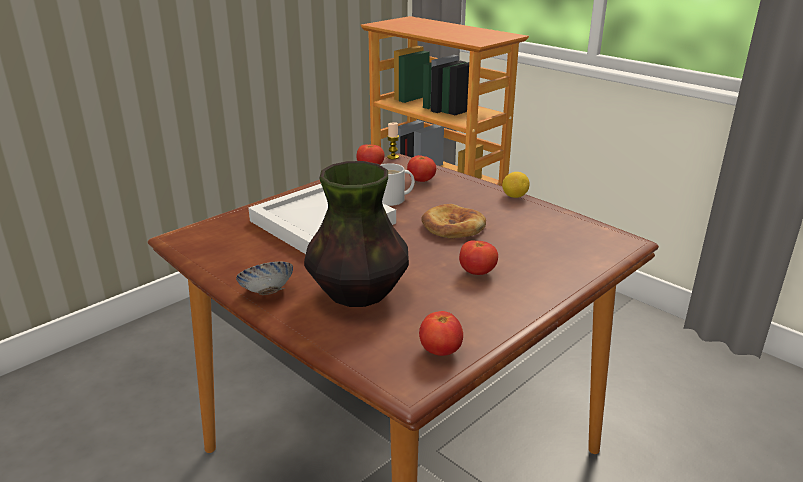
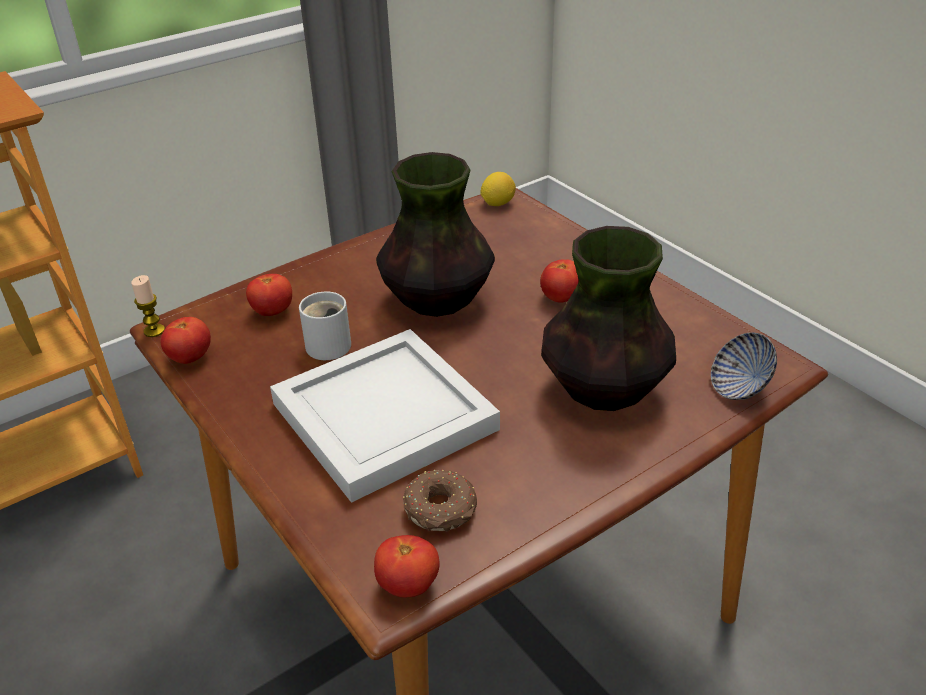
camera: 80 degrees left, 10 degrees up
bowl [236,261,293,295] -> bowl moved to [711,332,777,400]
tomato [419,311,463,356] -> tomato moved to [374,535,440,597]
bread [421,204,486,238] -> vase [376,152,495,317]
lemon [502,172,530,198] -> lemon moved to [481,172,516,206]
none -> donut [403,470,477,532]

